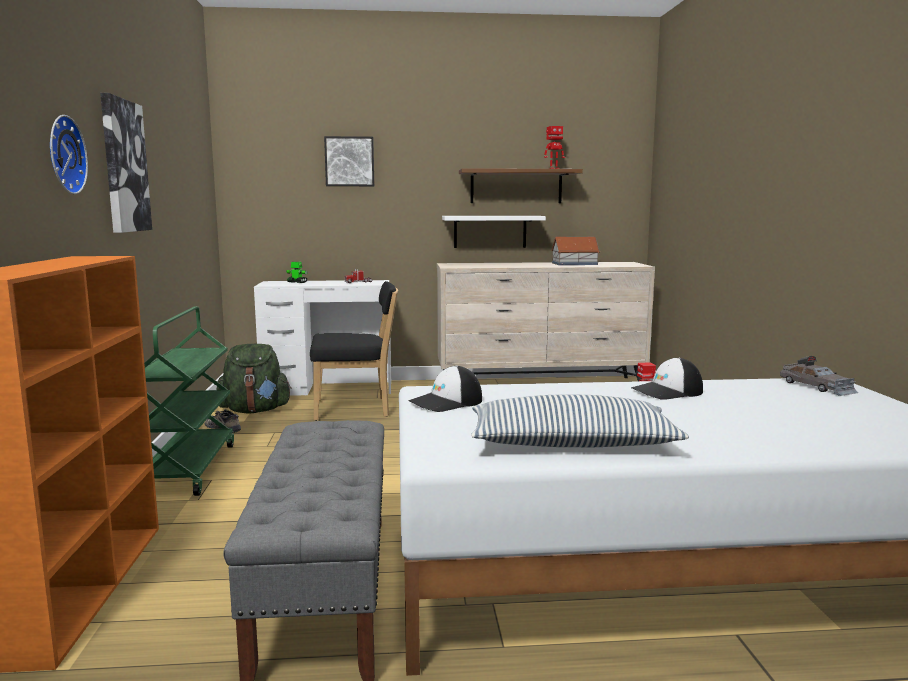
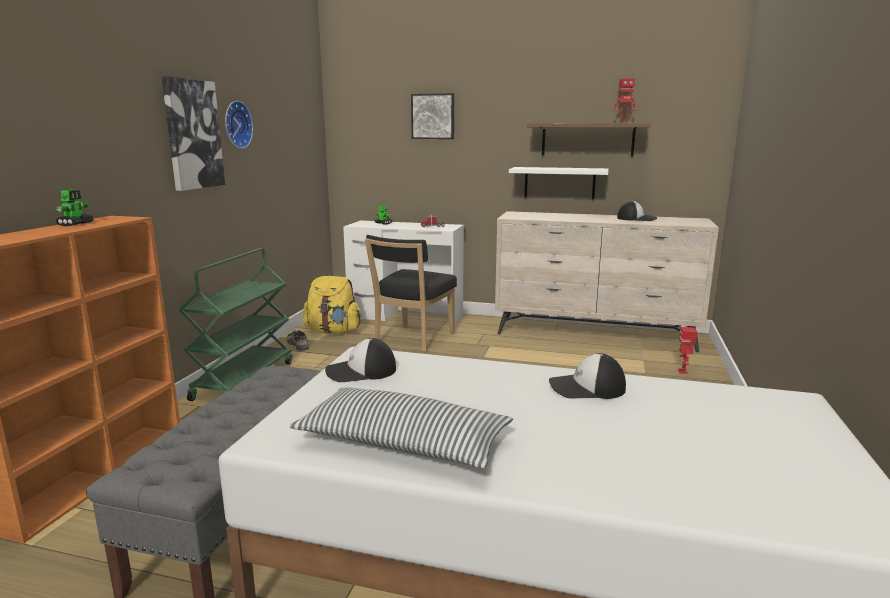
camera: 20 degrees right, 5 degrees up
wall clock [50,115,88,194] -> wall clock moved to [225,101,253,149]
green backpack [216,344,292,414] -> yellow backpack [303,276,361,334]
black chair [310,281,398,421] -> black chair turned 105 degrees clockwise [365,235,457,352]
toy house [551,237,600,265] -> cap [617,201,657,221]
grey toy car [780,356,858,396] -> none
none -> toy robot [56,189,94,227]

